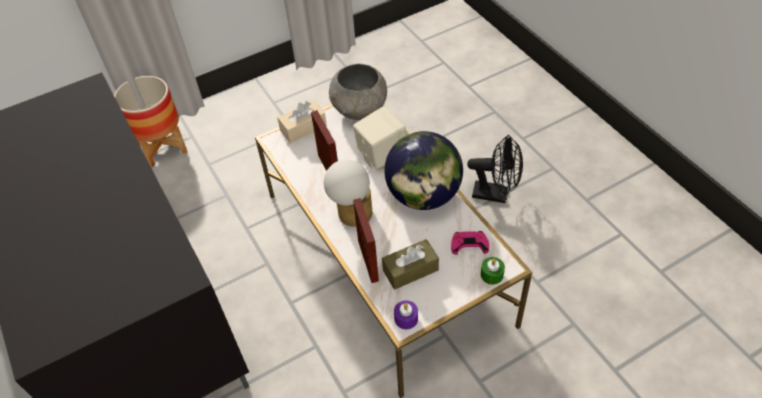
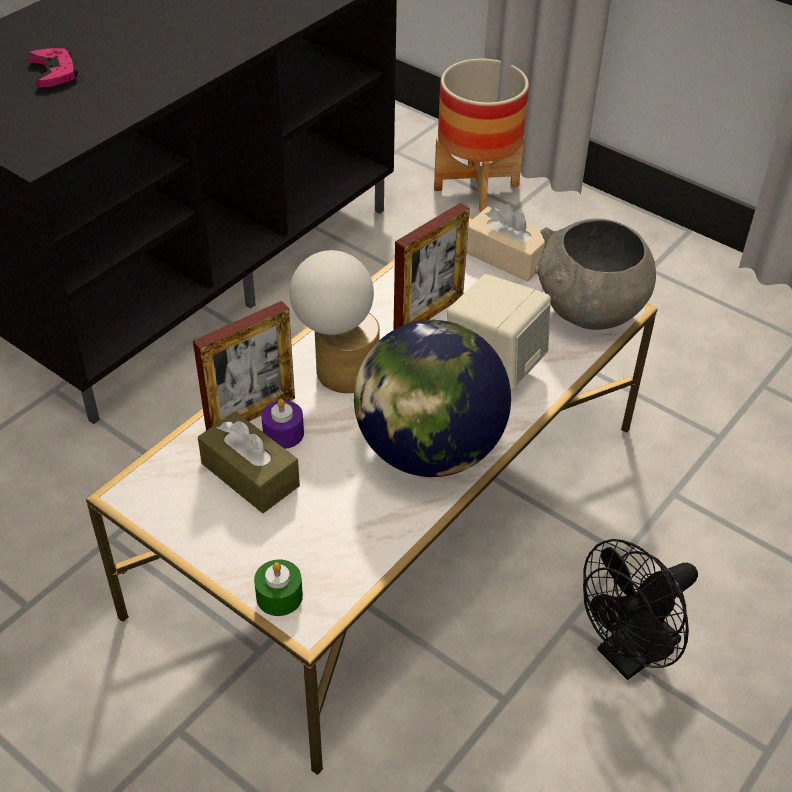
camera: 65 degrees right, 5 degrees down
purple candle [394,300,418,329] -> purple candle moved to [261,399,304,449]
pink game controller [451,231,489,255] -> pink game controller moved to [28,48,78,87]
black fan [467,135,523,203] -> black fan turned 60 degrees clockwise [583,539,698,680]

